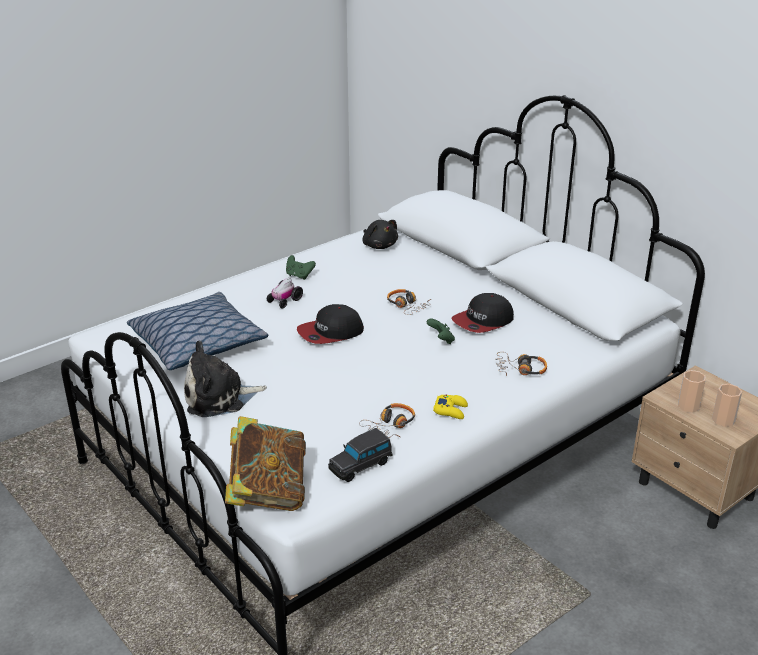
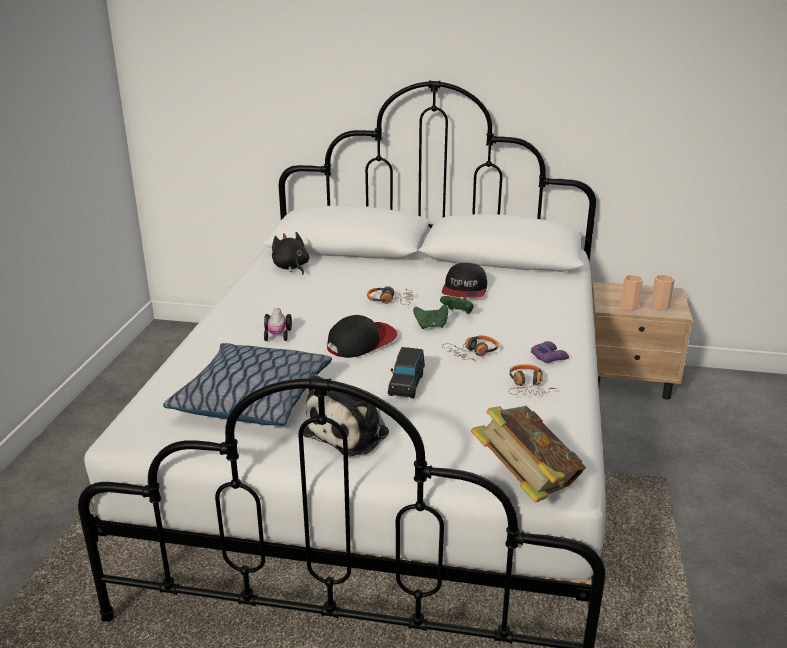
camera: 40 degrees left, 5 degrees down
green game controller [286,255,316,280] -> green game controller moved to [413,304,448,329]
cap [297,304,364,344] -> cap turned 150 degrees counterclockwise [327,315,397,358]
black toy car [328,428,392,482] -> black toy car moved to [388,347,425,399]
black plush toy [363,220,398,249] -> black plush toy turned 135 degrees counterclockwise [272,232,309,275]
yellow game controller [433,395,468,419] -> purple game controller [531,341,569,363]
headphones [496,352,547,376] -> headphones moved to [442,335,498,361]

